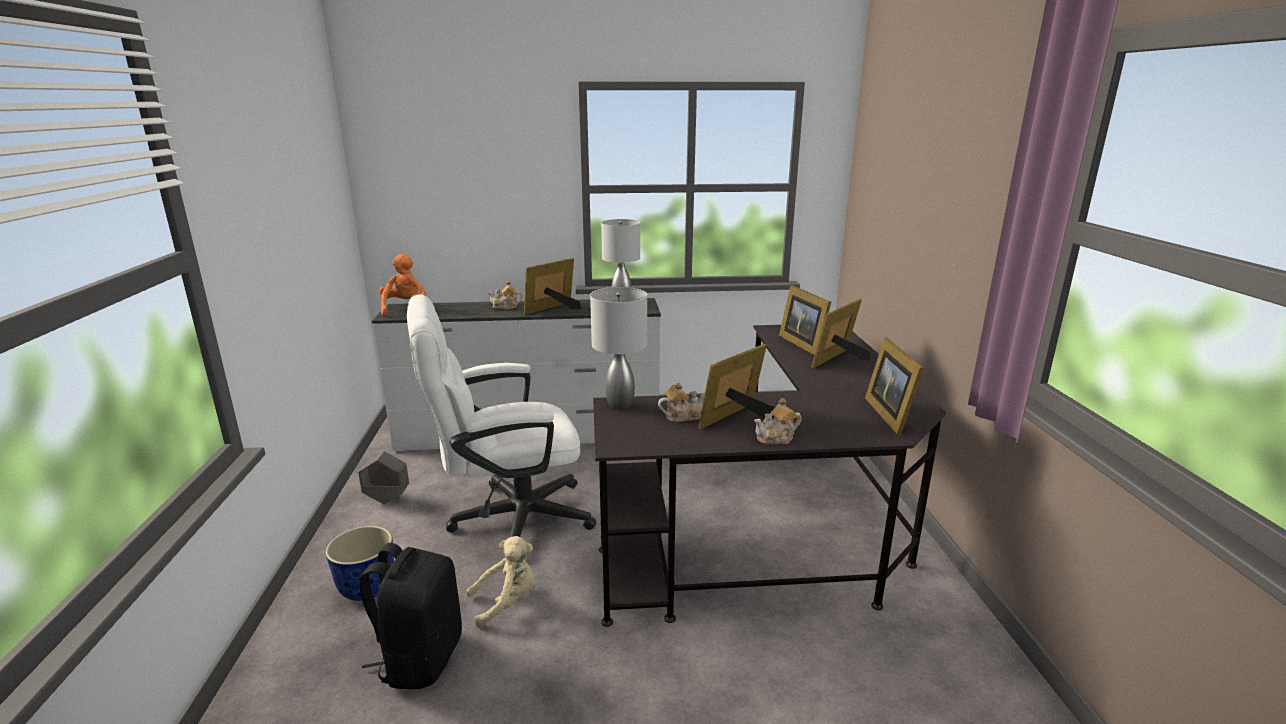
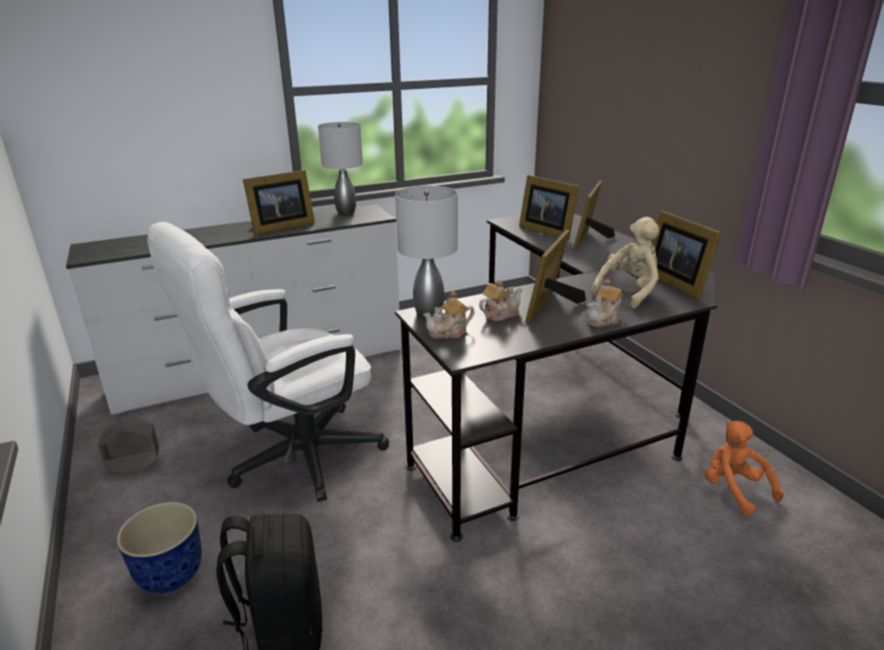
camera: 20 degrees left, 5 degrees up
orange plush toy [379,254,426,316] -> orange plush toy moved to [705,421,784,516]
beige plush toy [466,536,535,628] -> beige plush toy moved to [591,217,659,309]
teapot [488,280,523,310] -> teapot moved to [423,291,475,339]
picture frame [524,258,581,315] -> picture frame turned 150 degrees counterclockwise [243,170,315,235]

